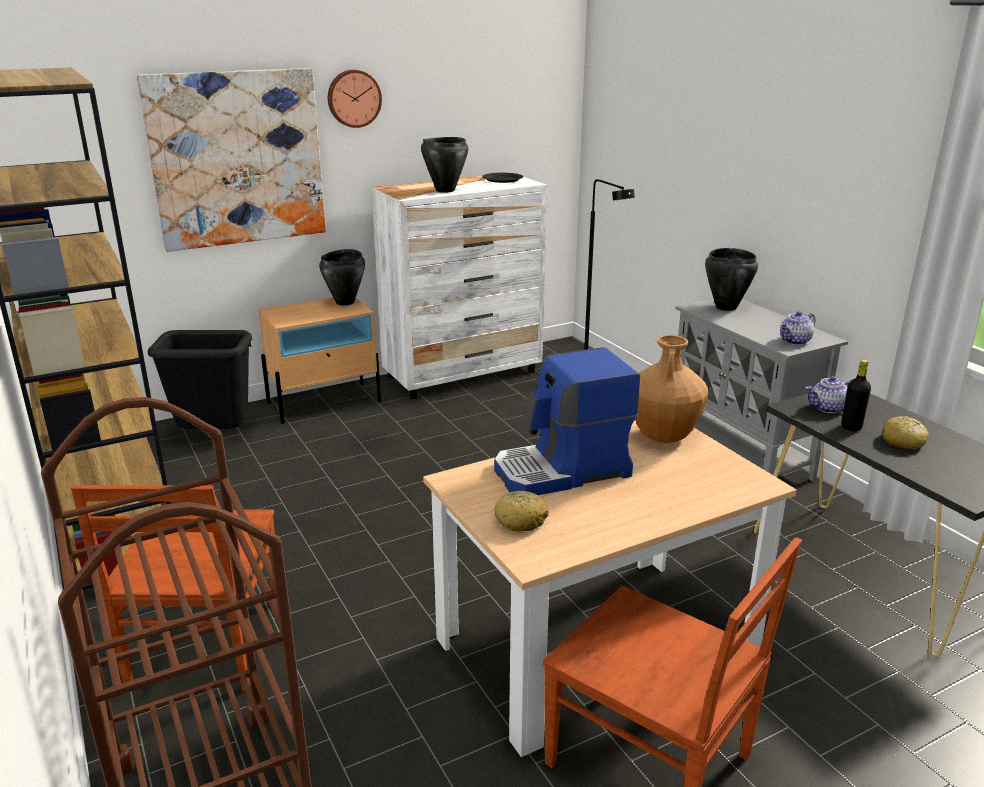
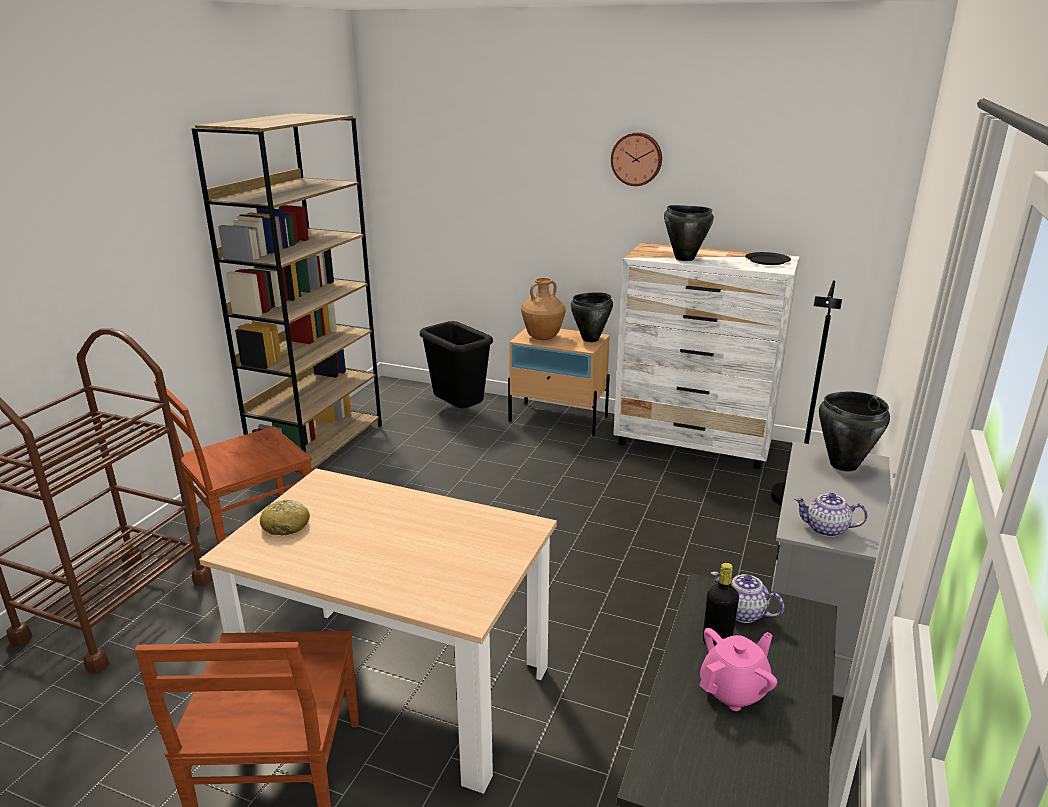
camera: 50 degrees right, 0 degrees up
picture [137,68,326,252] -> none
coffee machine [494,347,640,495] -> none
brown vase [635,335,708,443] -> brown vase moved to [521,278,566,340]
bread [882,416,929,449] -> pink teapot [700,628,777,711]

